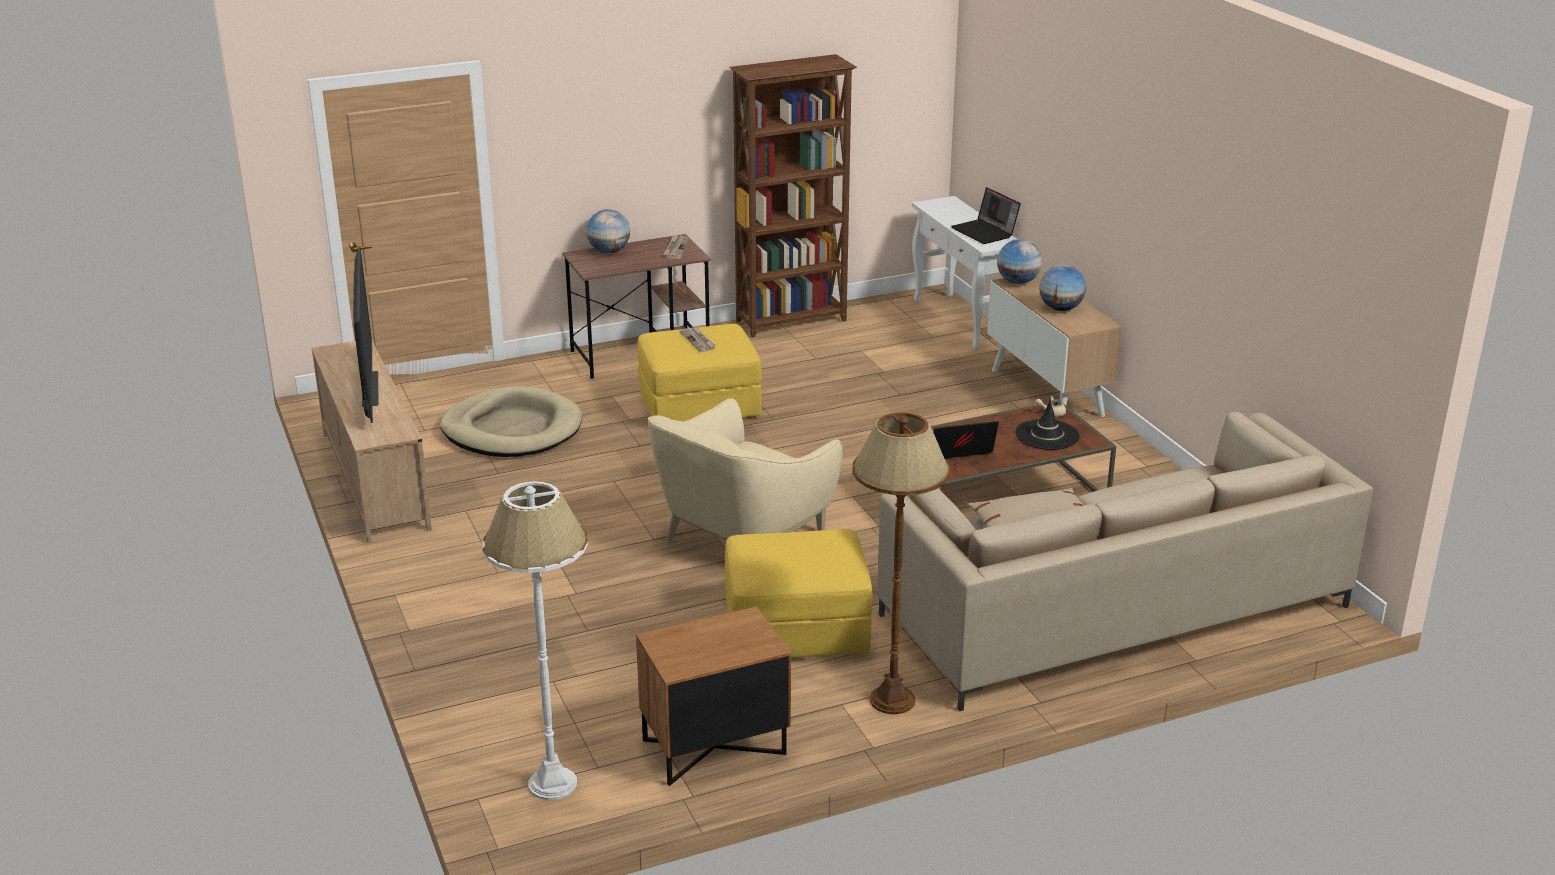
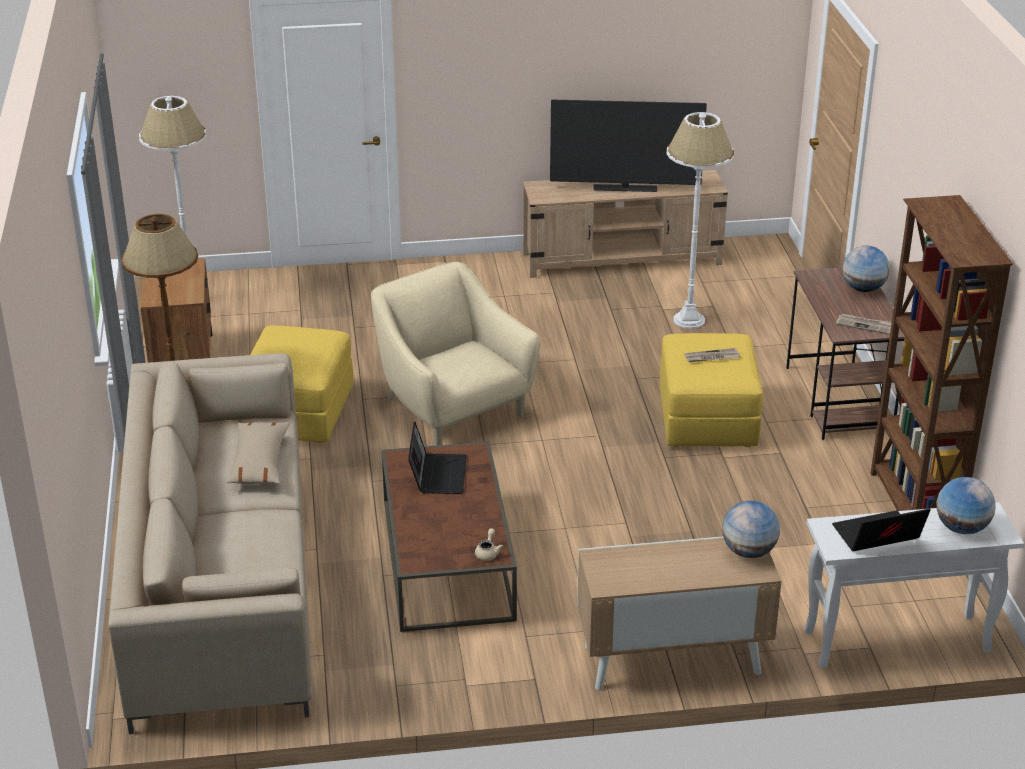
camera: 105 degrees right, 5 degrees up
beige dog bed [440,386,582,457] -> white floor lamp [667,112,734,329]
black hat [1015,400,1080,450] -> none
globe [1039,265,1086,311] -> globe moved to [936,477,996,534]

